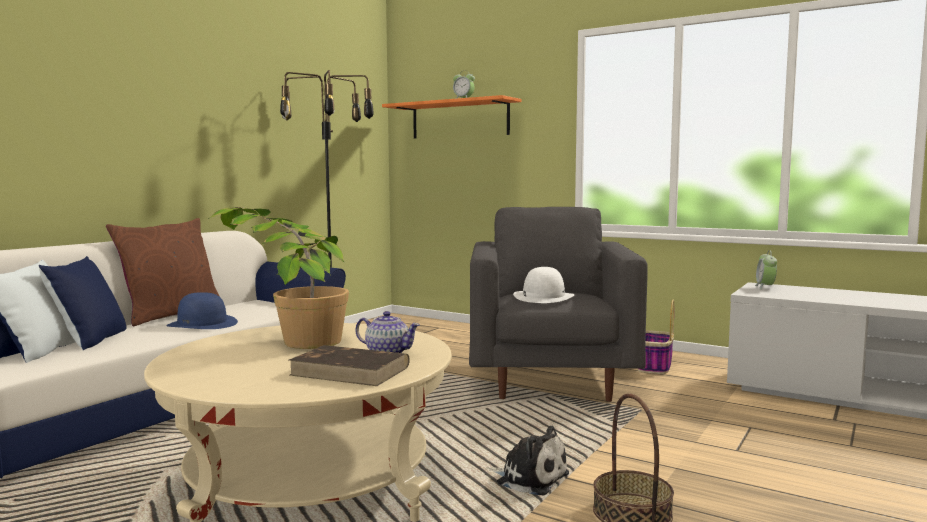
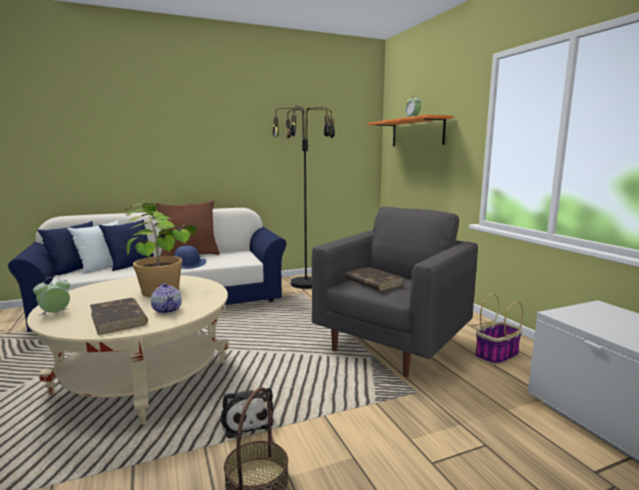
camera: 35 degrees right, 5 degrees up
white hat [513,267,575,303] -> brown book [345,267,404,291]
alarm clock [755,250,777,289] -> alarm clock moved to [33,277,70,315]

